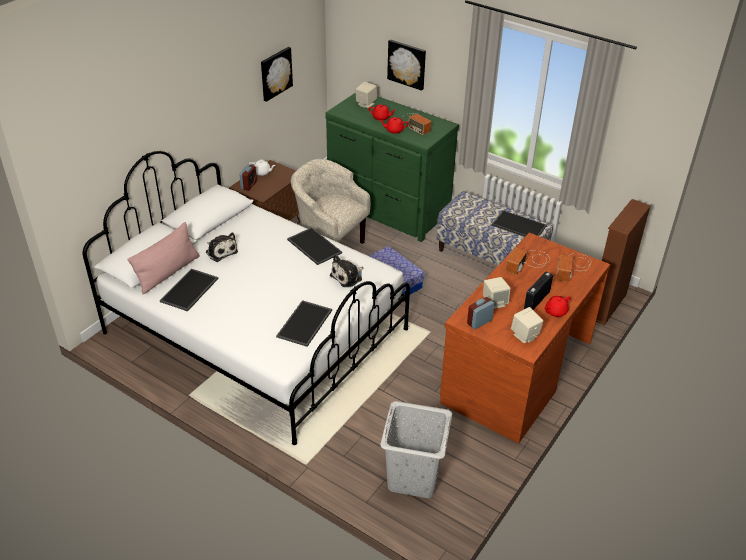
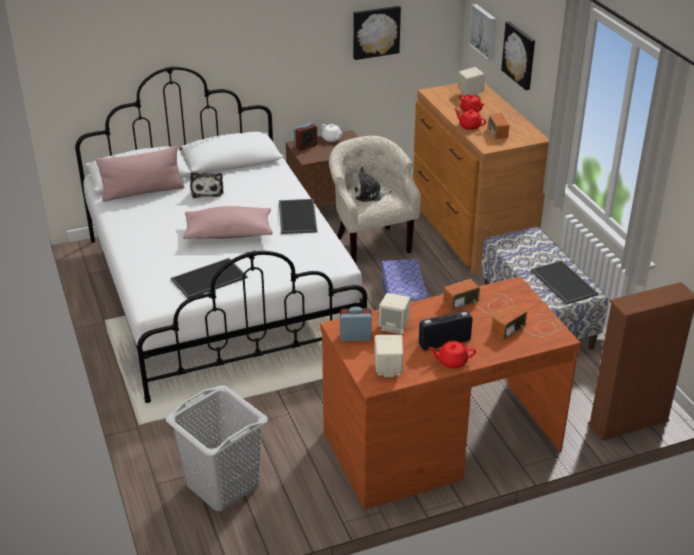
camera: 35 degrees right, 5 degrees down
tray [160,269,218,312] -> none
green dresser [325,93,459,242] -> brown dresser [413,83,549,274]
plush toy [330,255,363,287] -> plush toy moved to [354,167,392,202]
none -> pink pillow [183,206,273,239]
none -> picture [469,4,496,60]

